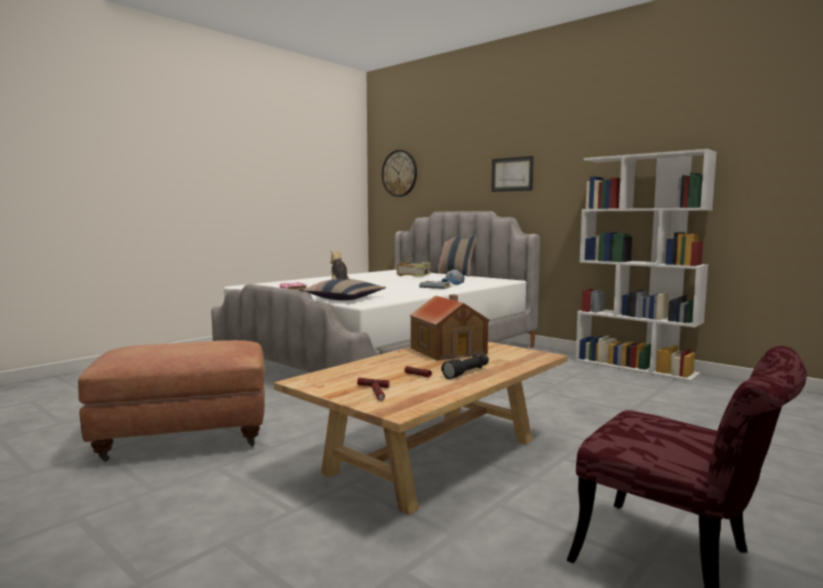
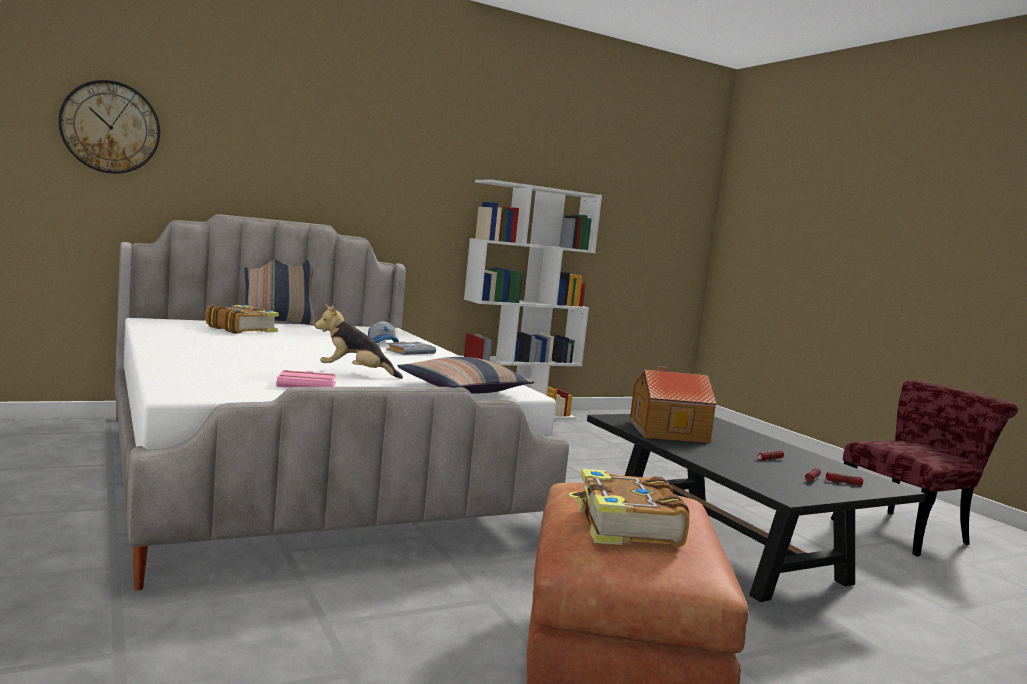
camera: 70 degrees left, 0 degrees up
beige coffee table [274,342,568,515] -> black coffee table [587,414,925,602]
black flashlight [441,355,489,379] -> none
picture [491,156,534,192] -> none
none -> book [569,469,690,547]

